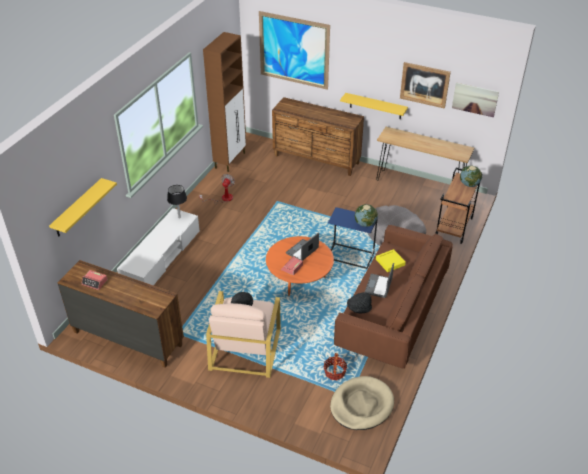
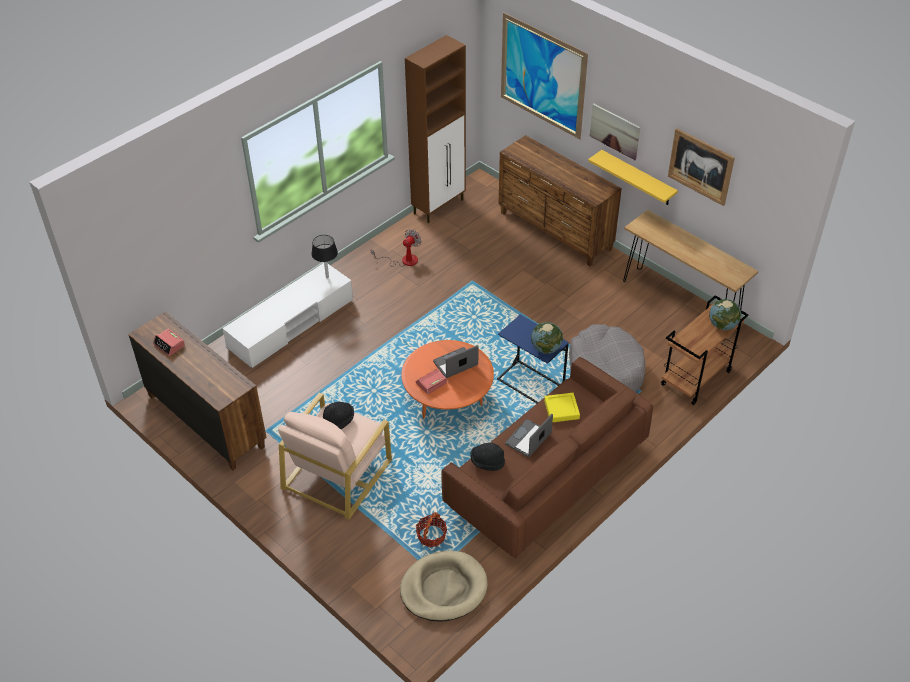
camera: 20 degrees right, 5 degrees up
yellow shelf [49,178,117,237] -> none
picture [452,83,499,117] -> picture moved to [590,103,640,160]

